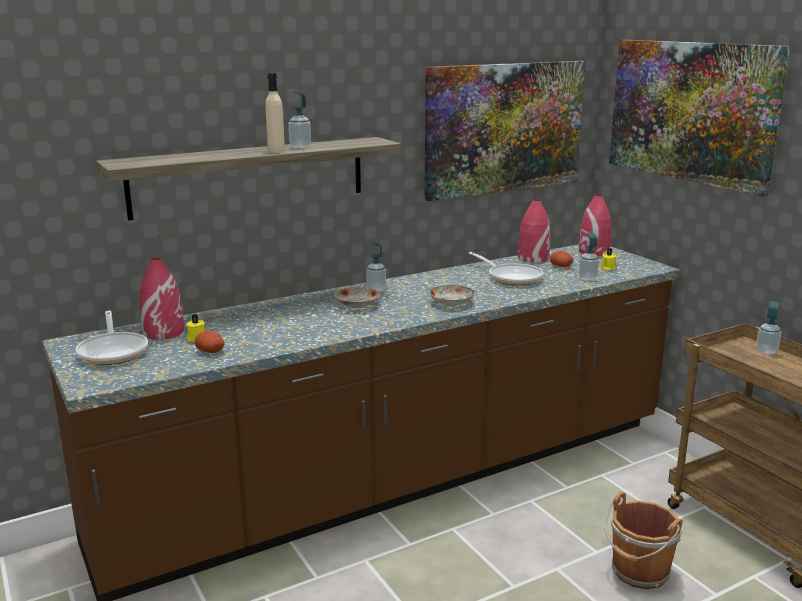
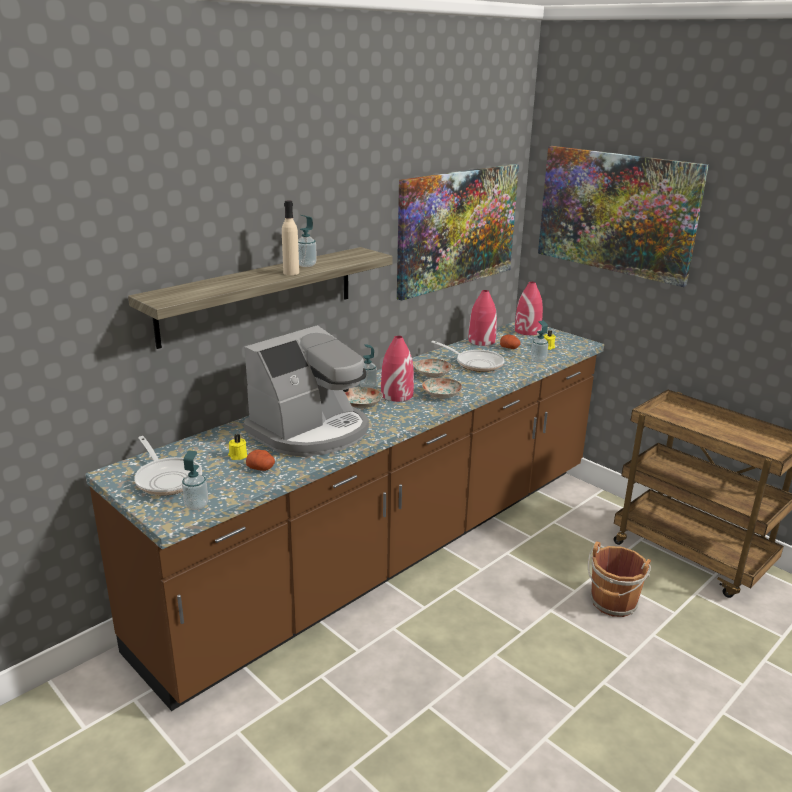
camera: 15 degrees left, 5 degrees up
red vase [140,257,184,340] -> red vase moved to [381,336,414,402]
soap dispenser [756,301,781,355] -> soap dispenser moved to [182,450,208,510]
none -> coffee machine [244,325,369,457]
none -> plate [414,359,452,378]

